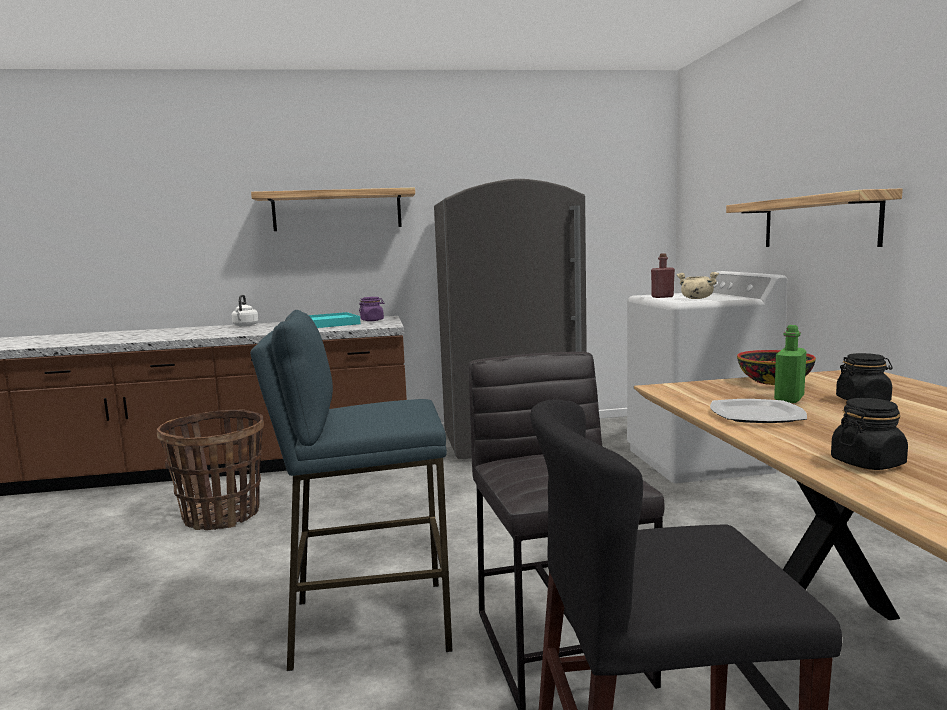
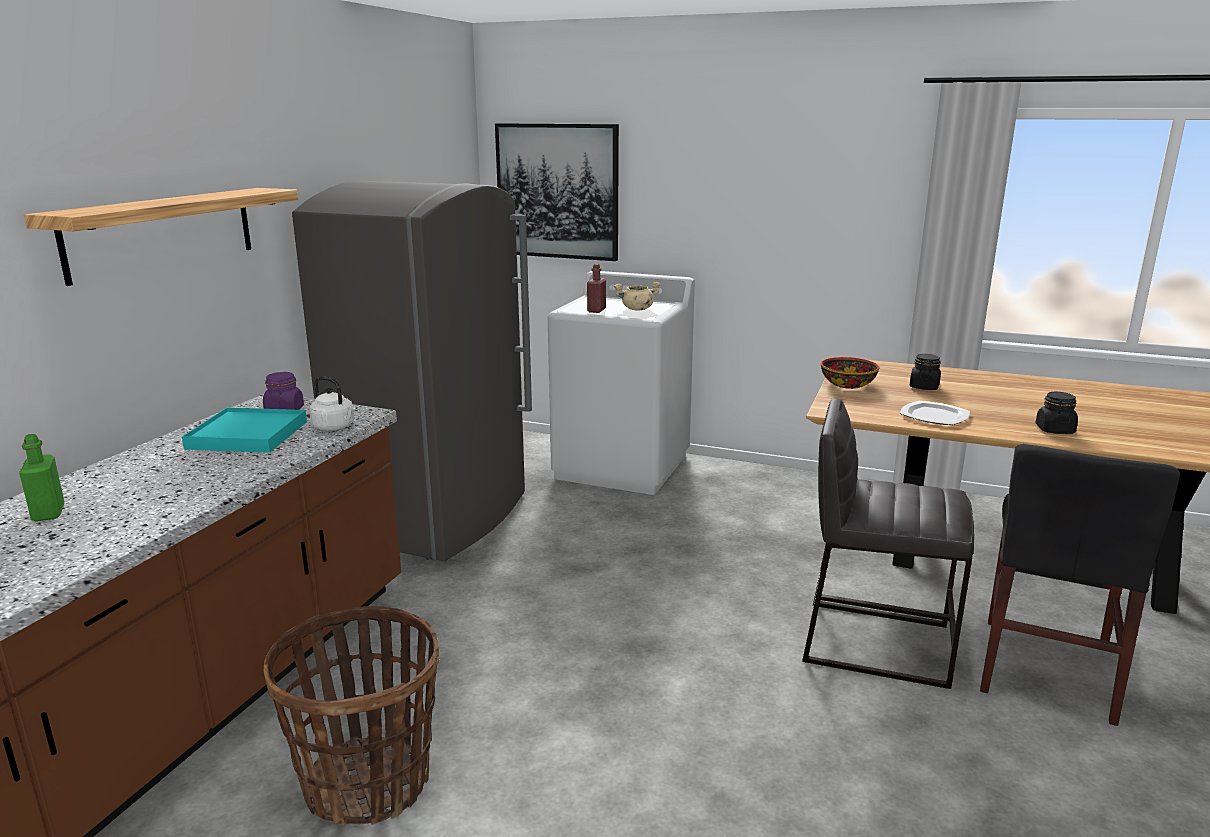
camera: 60 degrees left, 10 degrees up
white kettle [232,295,259,327] -> white kettle moved to [309,376,356,430]
blue stool [250,310,452,671] -> none
shelf [726,188,903,247] -> none
green bottle [774,325,806,403] -> green bottle moved to [19,434,65,521]
none -> picture [495,123,619,261]

